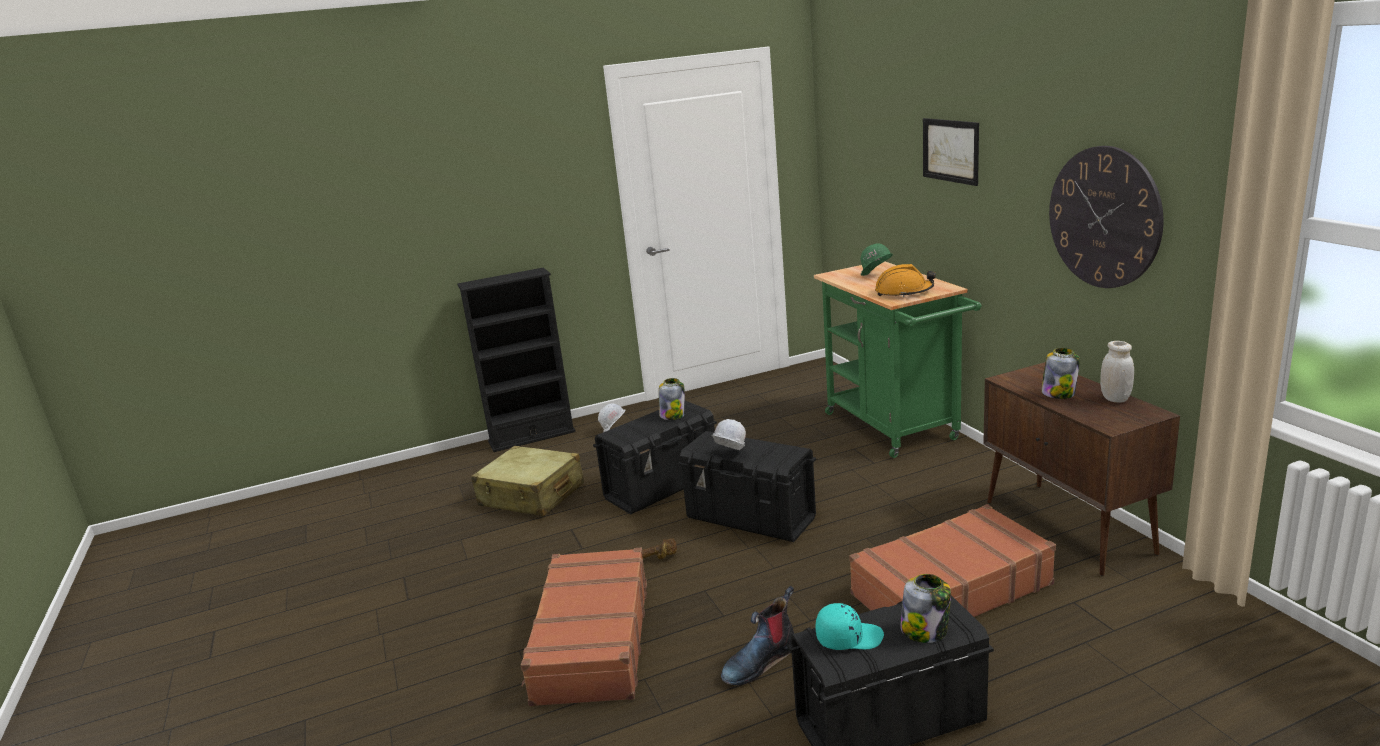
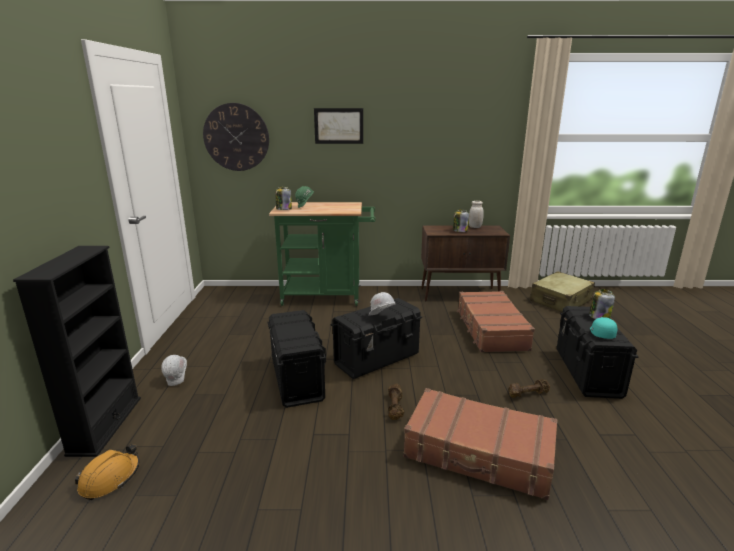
camera: 70 degrees left, 0 degrees up
beige suitcase [471,446,584,516] -> beige suitcase moved to [530,271,595,312]
jar [659,378,685,420] -> jar moved to [275,187,292,210]
boot [721,586,795,685] -> brown dumbbell [509,379,550,398]
orange hard hat [875,264,936,297] -> orange hard hat moved to [75,444,140,500]
wall clock [1049,146,1163,288] -> wall clock moved to [203,103,269,171]

